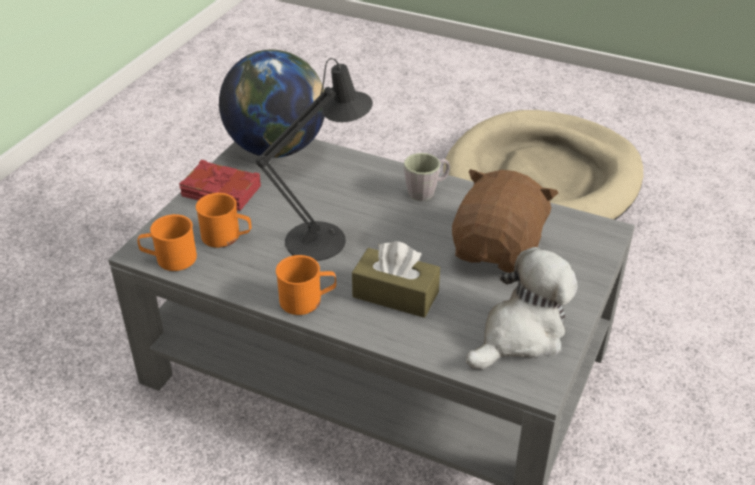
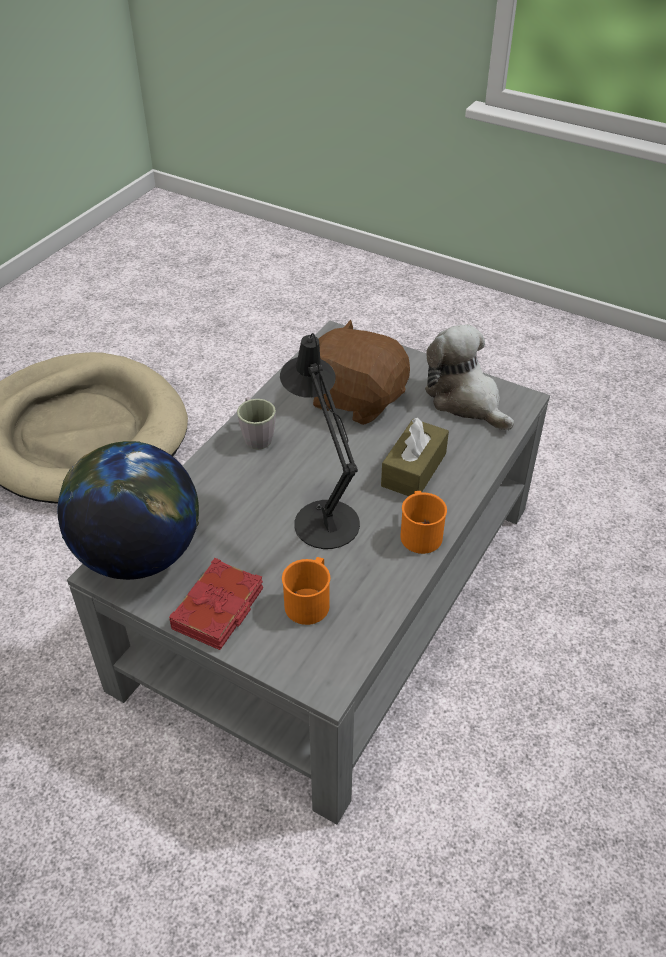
camera: 85 degrees left, 5 degrees up
orange mug [137,214,197,271] -> none

